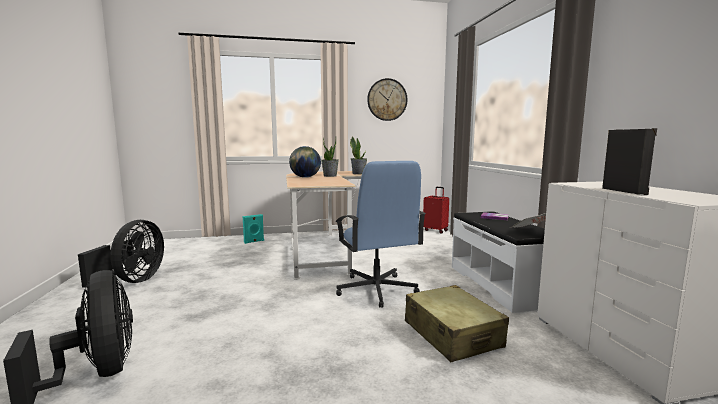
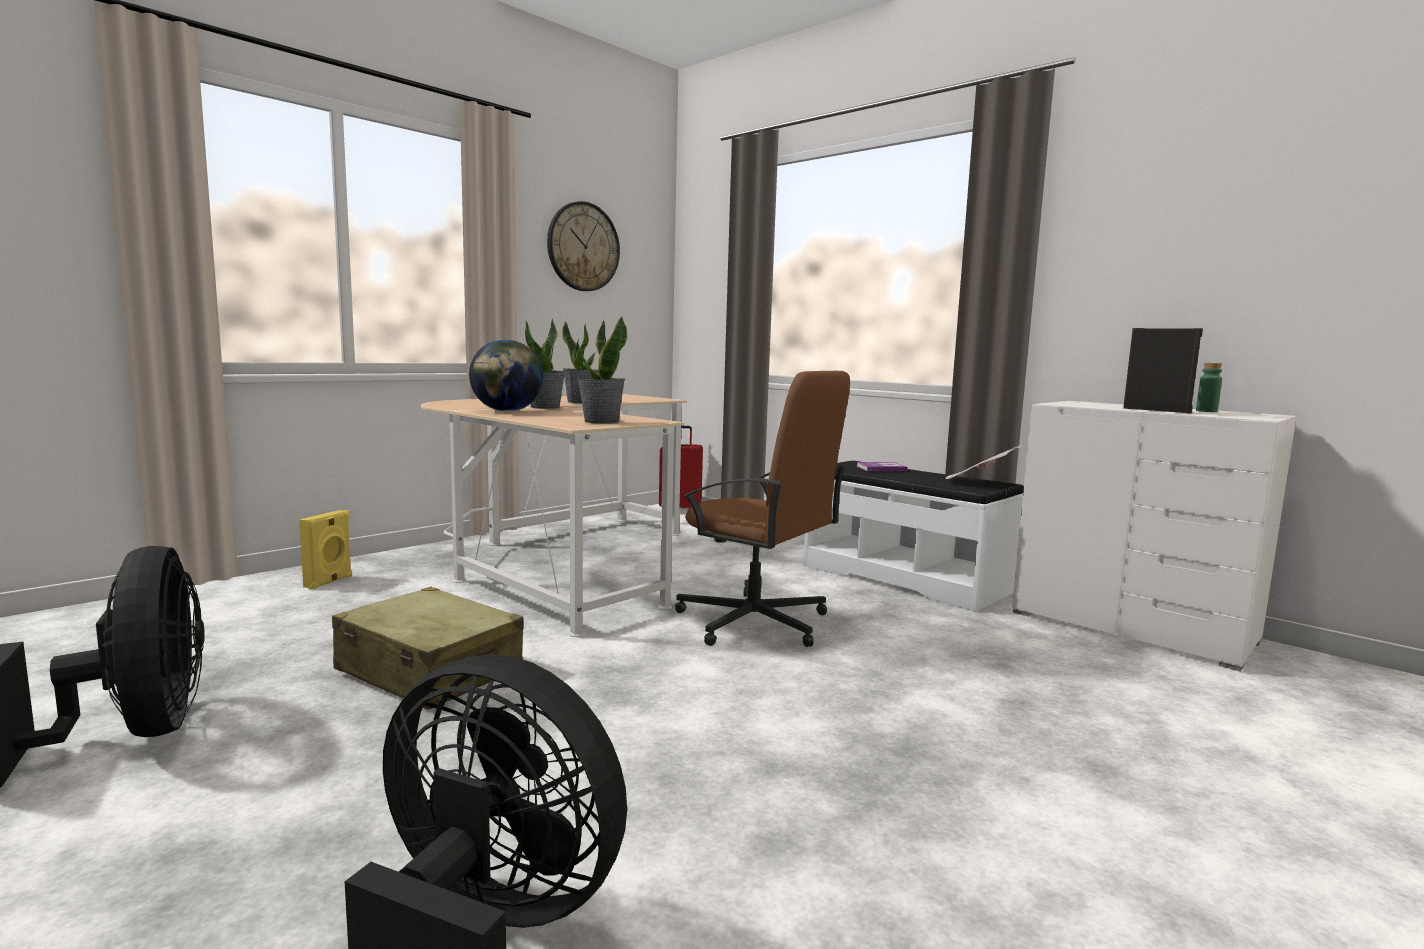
camera: 35 degrees left, 0 degrees up
turquoise speaker [243,214,264,244] -> yellow speaker [299,510,352,590]
blue office chair [335,161,426,308] -> brown office chair [675,371,850,647]
beige suitcase [405,285,509,362] -> beige suitcase moved to [332,587,524,710]
none -> potted plant [577,316,627,424]
none -> green bottle [1196,363,1222,412]

